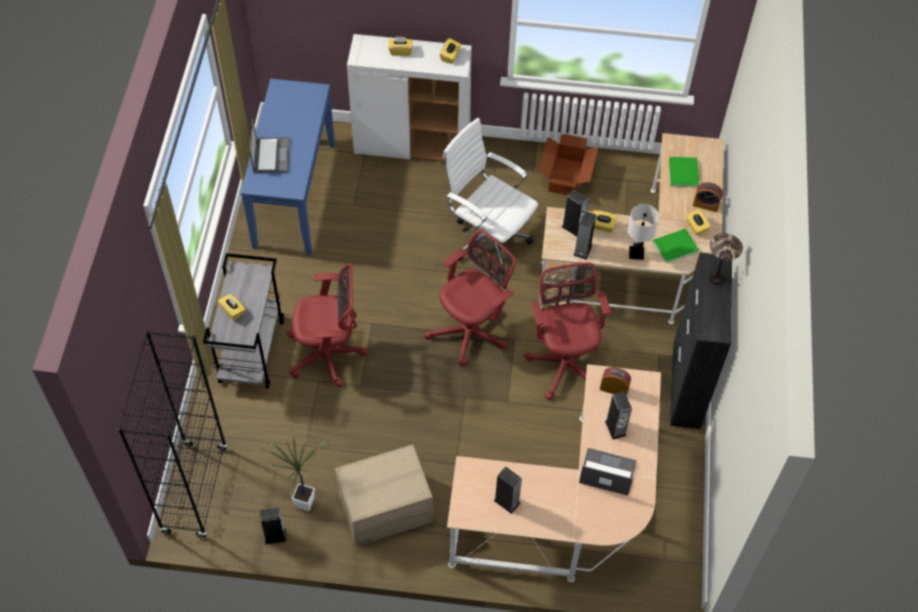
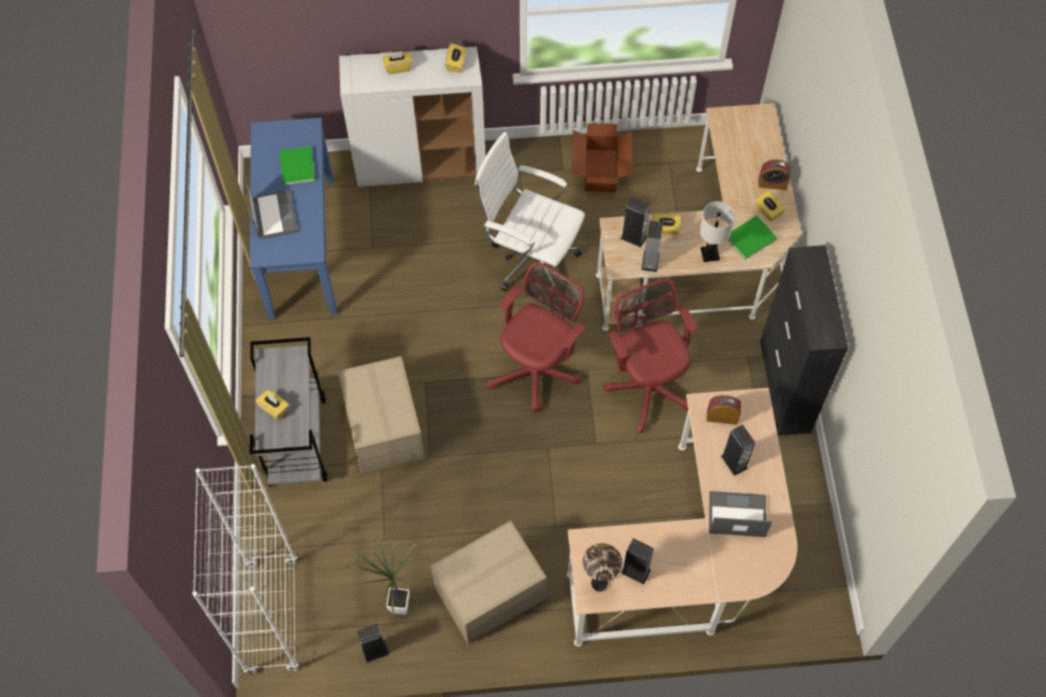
camera: 10 degrees left, 5 degrees up
black bookcase [118,331,228,538] -> white bookcase [192,464,299,675]
red office chair [287,264,368,387] -> cardboard box [338,356,425,474]
green book [669,157,699,187] -> green book moved to [280,146,316,185]
table lamp [709,233,743,284] -> table lamp moved to [583,543,622,592]

